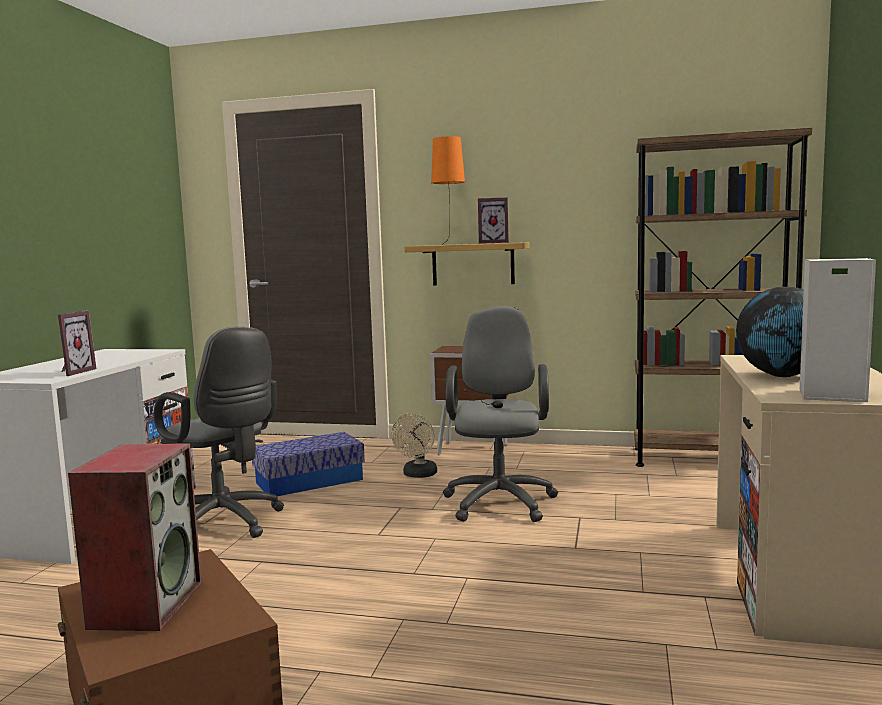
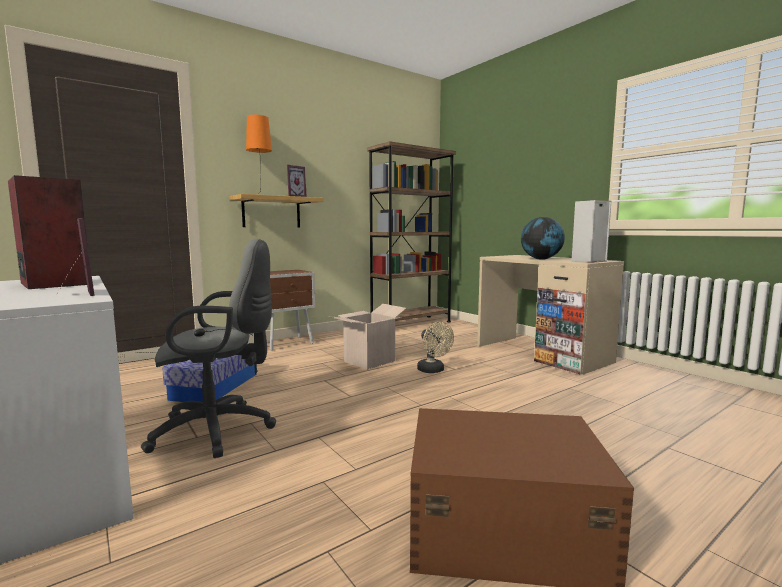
camera: 50 degrees left, 0 degrees up
speaker [68,444,202,631] -> speaker moved to [8,175,88,289]
beige fan [391,413,437,478] -> beige fan moved to [417,322,454,373]
grey office chair [443,306,558,522] -> cardboard box [329,304,406,370]

